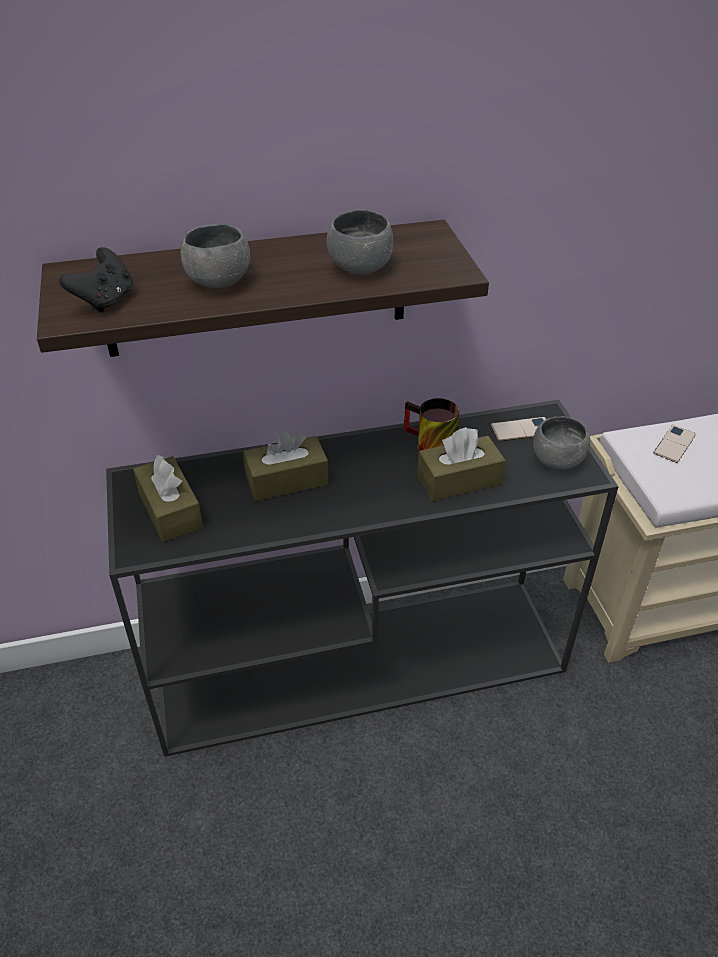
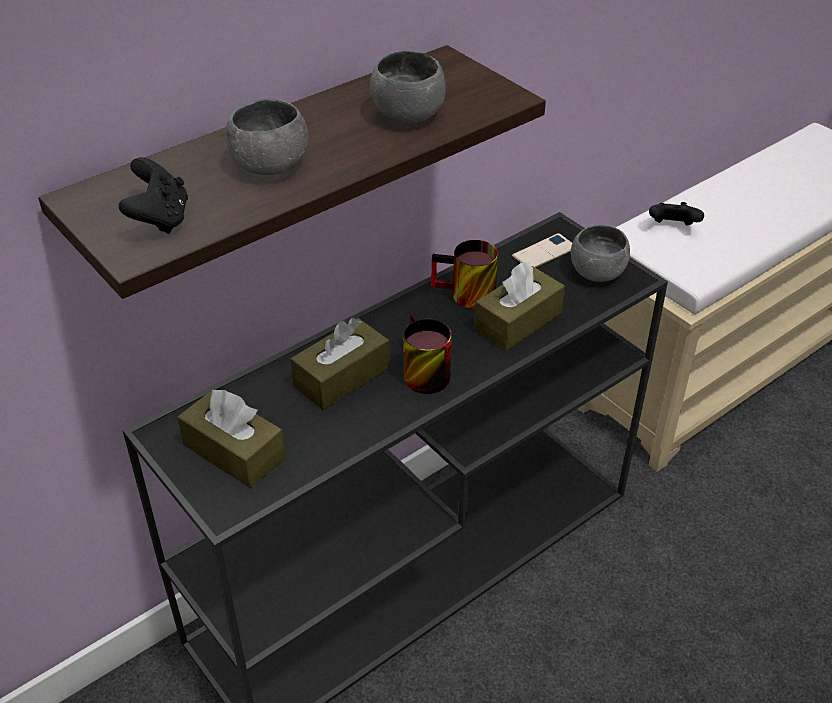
camera: 25 degrees left, 0 degrees up
phone [653,425,696,463] -> black game controller [649,202,704,226]
none -> mug [403,312,452,394]

